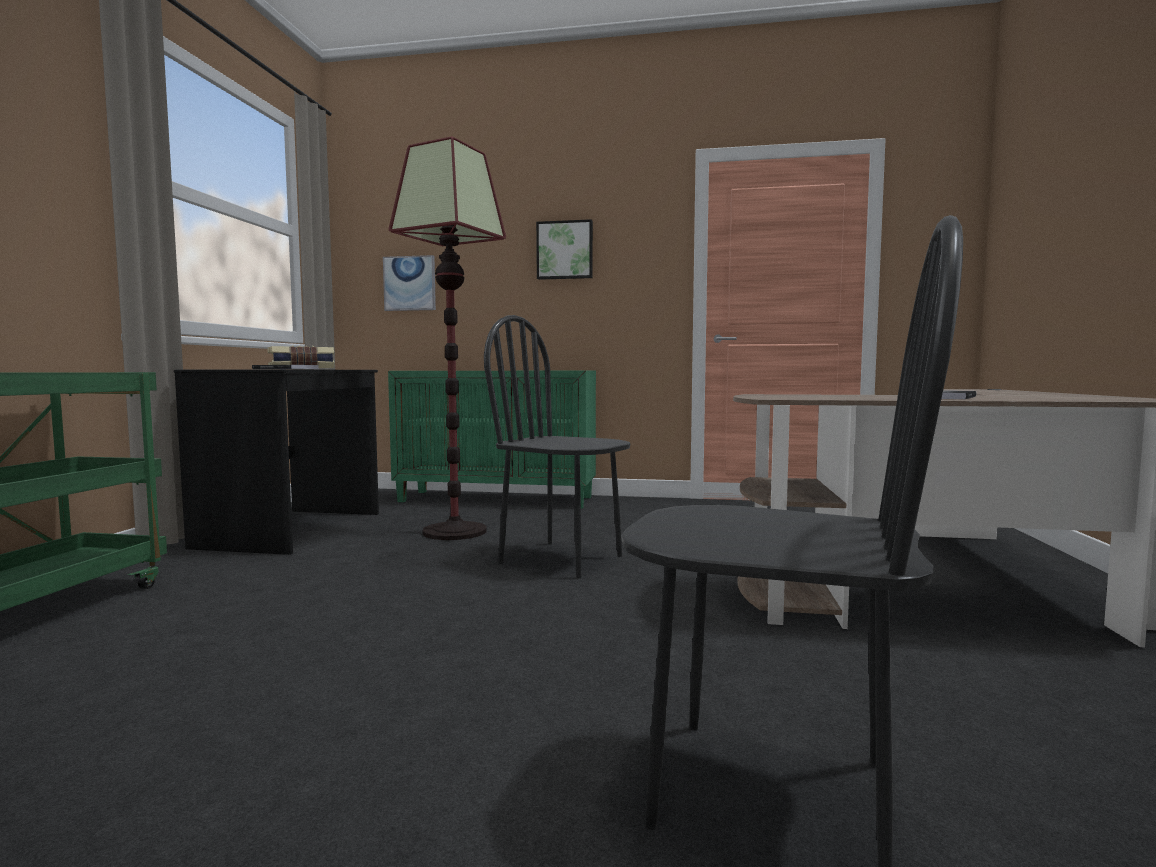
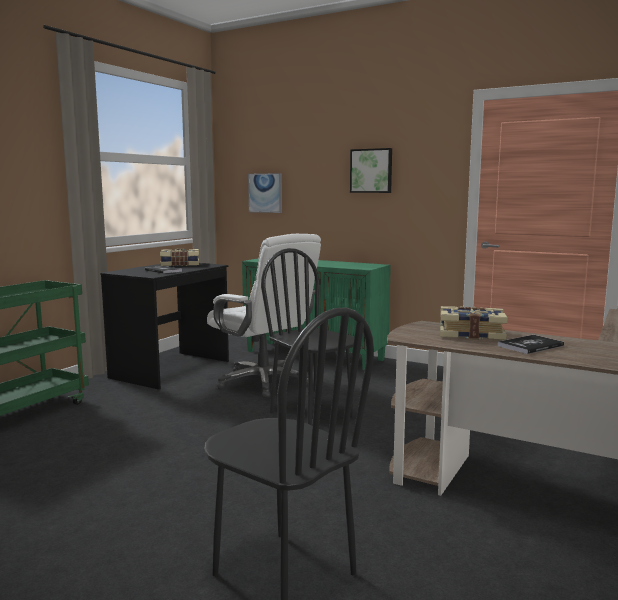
camera: 20 degrees right, 5 degrees up
floor lamp [389,137,506,540] -> white office chair [207,234,321,398]
none -> book [440,306,508,340]

